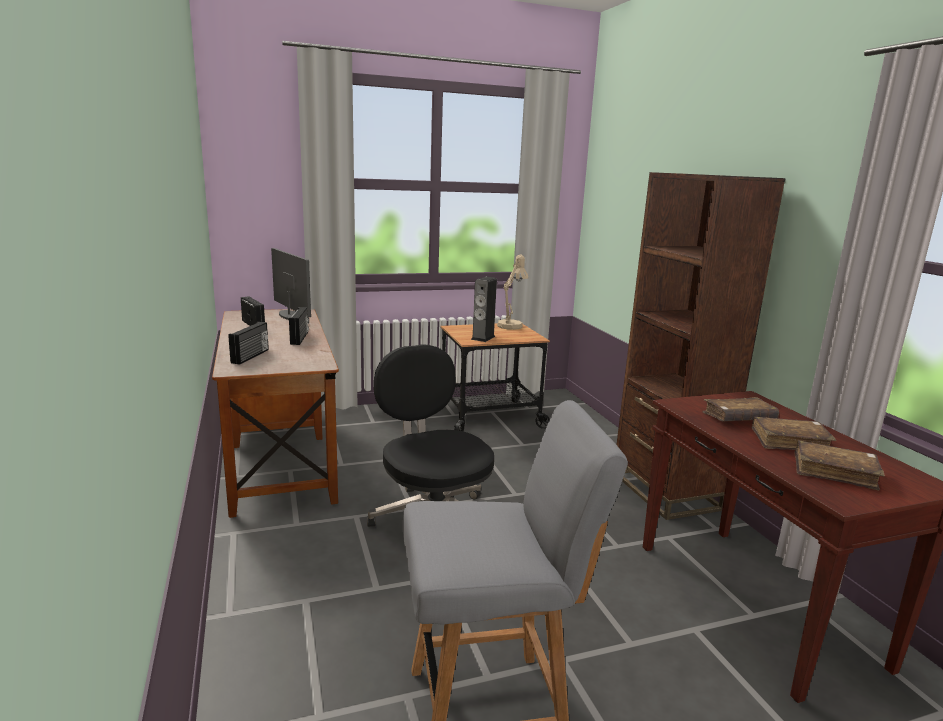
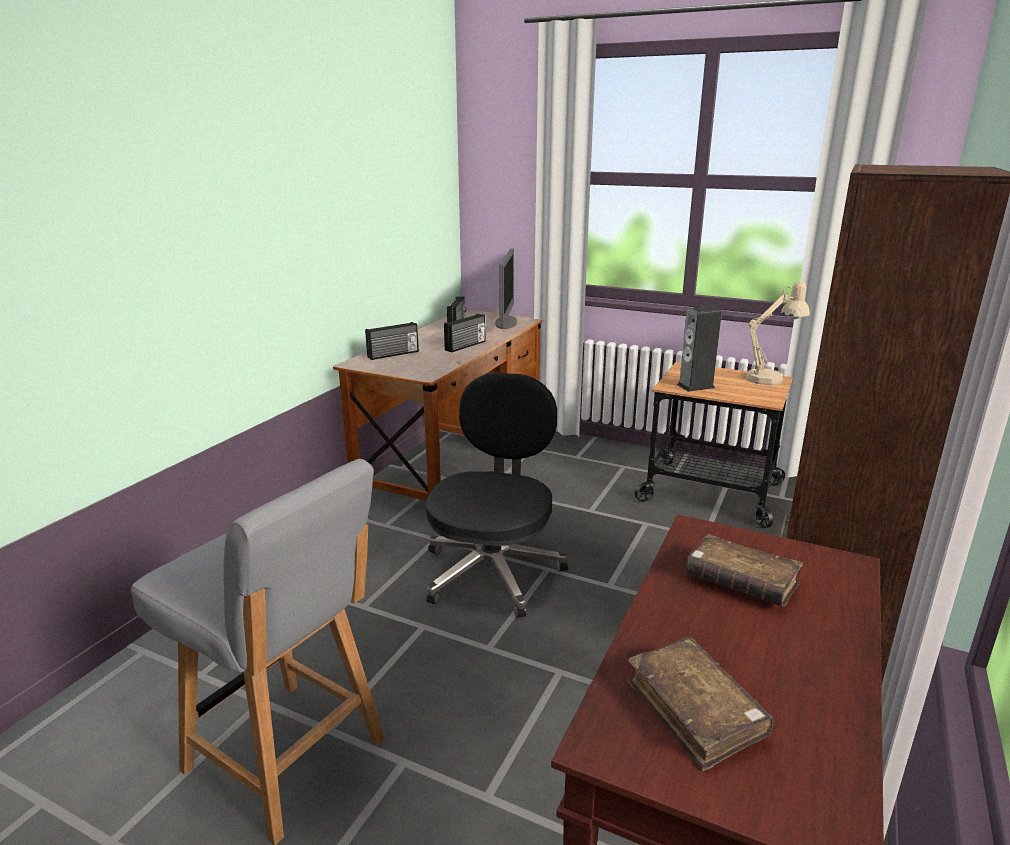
camera: 45 degrees right, 5 degrees up
brown book [752,417,836,450] -> none

